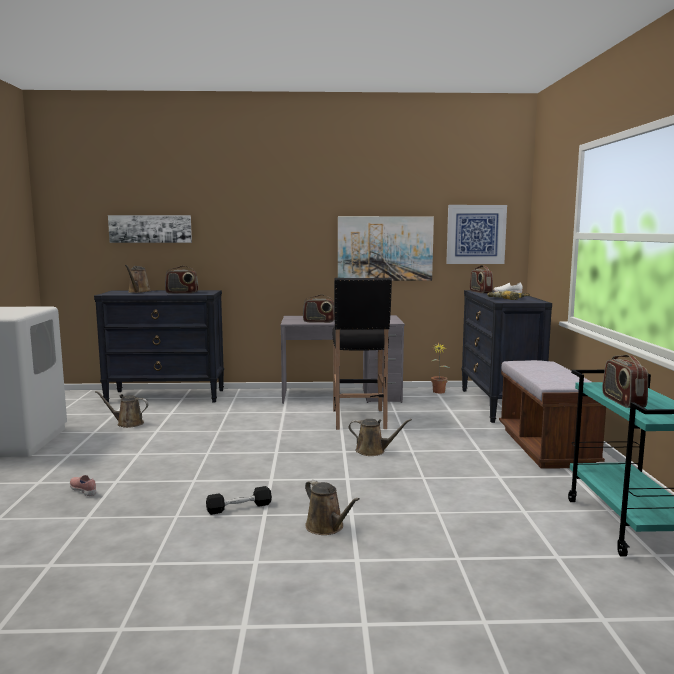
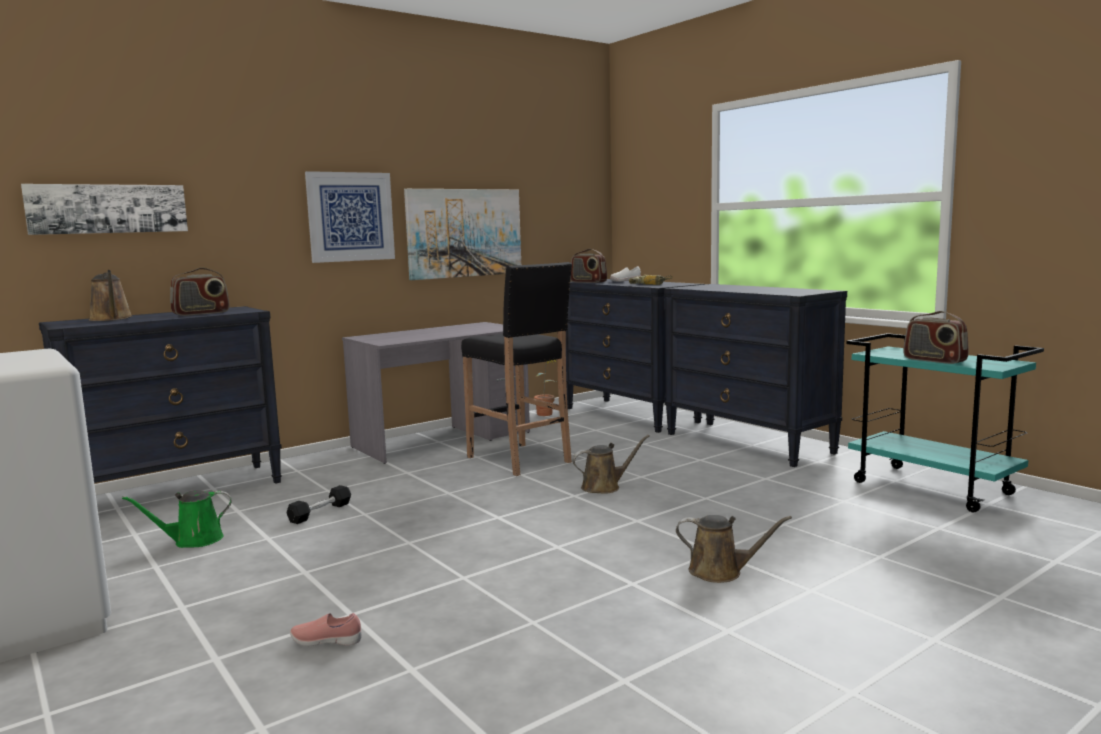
camera: 35 degrees left, 0 degrees up
brown watering can [95,391,149,428] -> green watering can [122,490,232,548]
black dumbbell [206,486,272,515] -> black dumbbell moved to [286,485,351,524]
radio [303,294,335,323] -> none
picture [446,205,507,264] -> picture moved to [305,171,395,263]
brown bench [499,360,606,469] -> black dresser [664,284,847,467]

